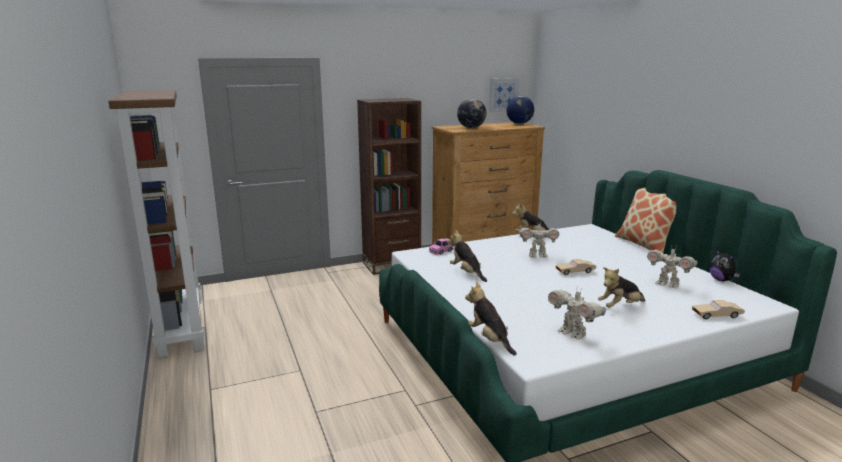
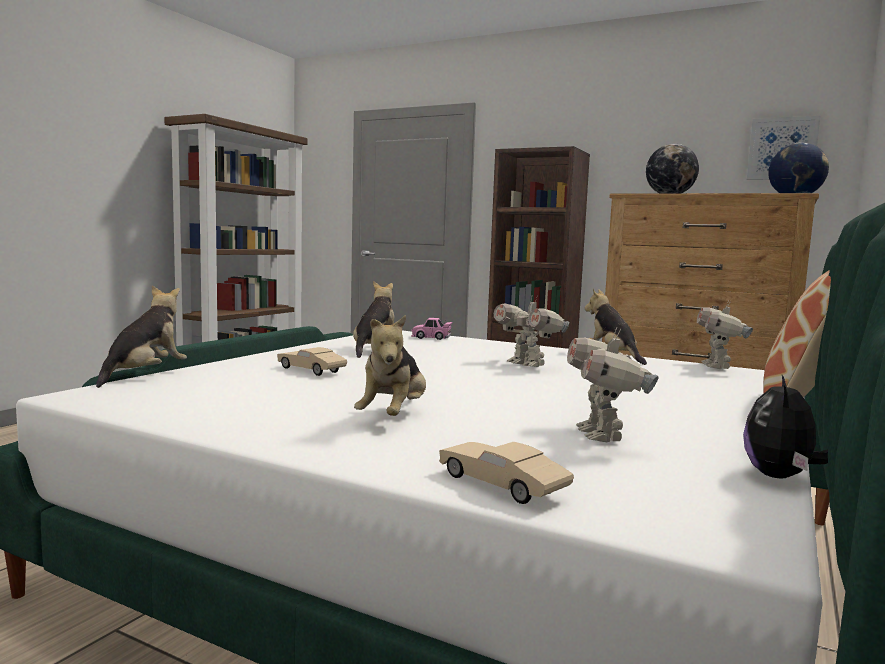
camera: 50 degrees right, 10 degrees down
toy robot [548,290,606,339] -> toy robot moved to [697,301,753,369]
beige toy car [556,259,596,275] -> beige toy car moved to [277,347,347,376]
plush toy [598,267,645,308] -> plush toy turned 105 degrees counterclockwise [354,315,426,416]

